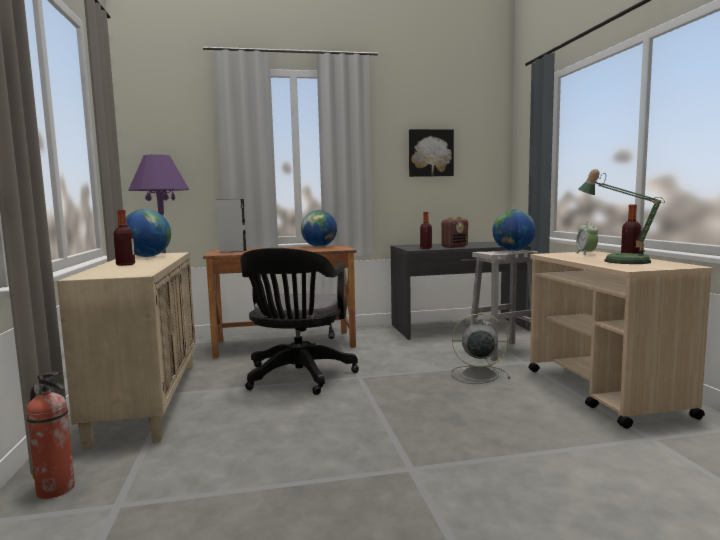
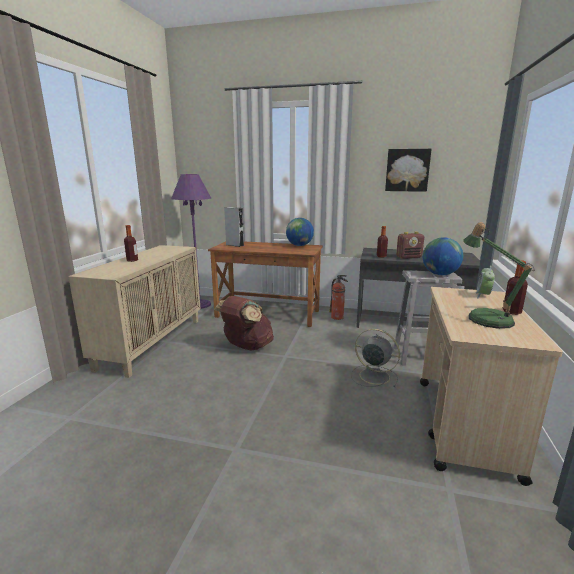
camera: 25 degrees right, 10 degrees up
fire extinguisher [26,372,75,499] -> fire extinguisher moved to [329,275,348,320]
globe [126,209,171,257] -> none
black office chair [240,248,359,395] -> brown backpack [214,296,274,350]

